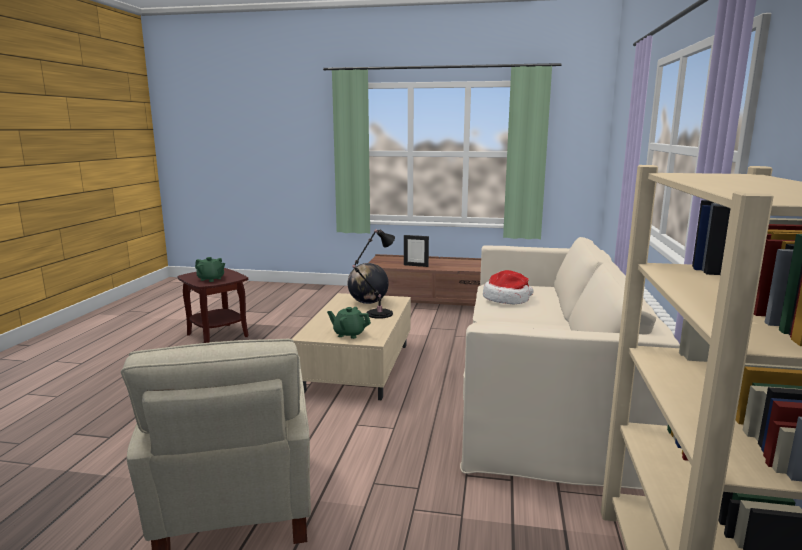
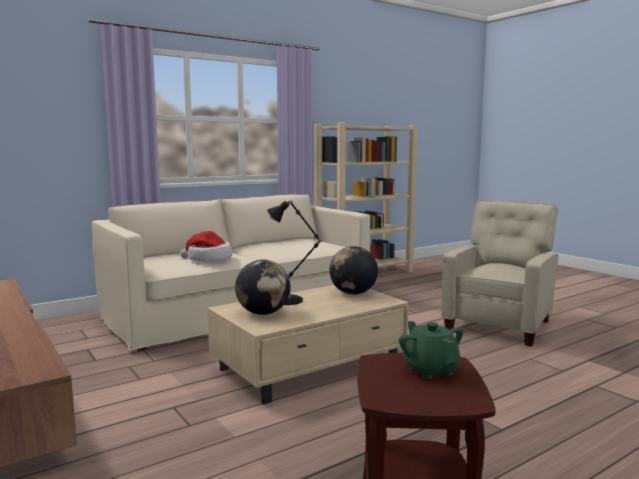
camera: 135 degrees left, 5 degrees down
green teapot [327,307,371,339] -> globe [329,246,378,295]
picture frame [404,235,429,267] -> none

